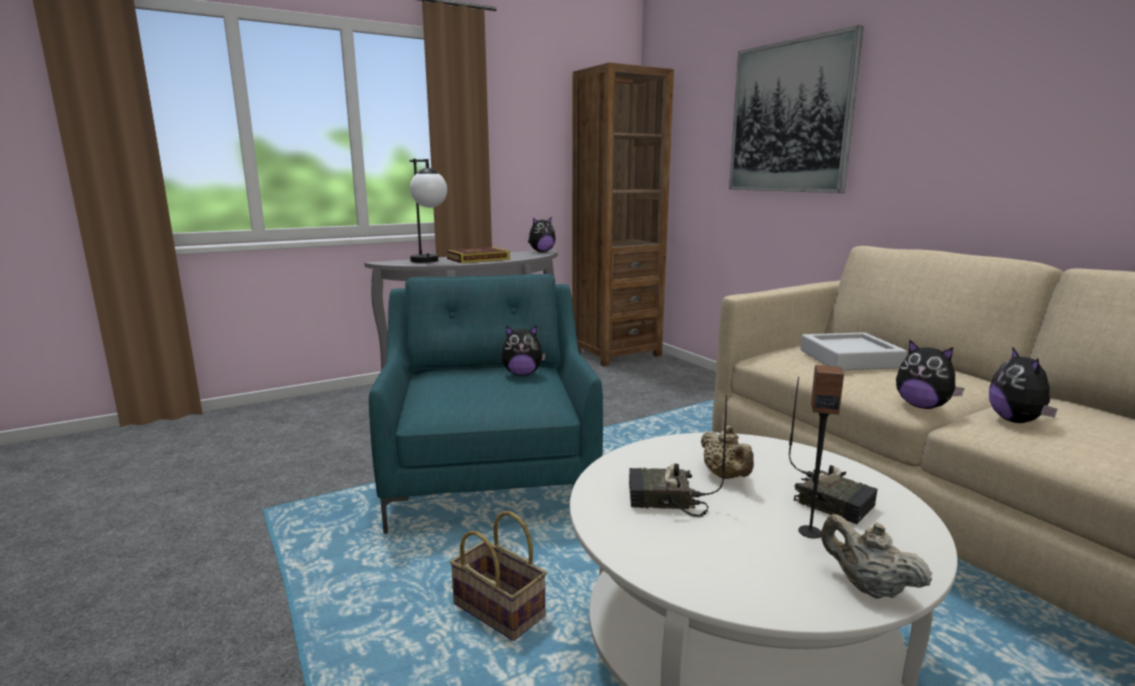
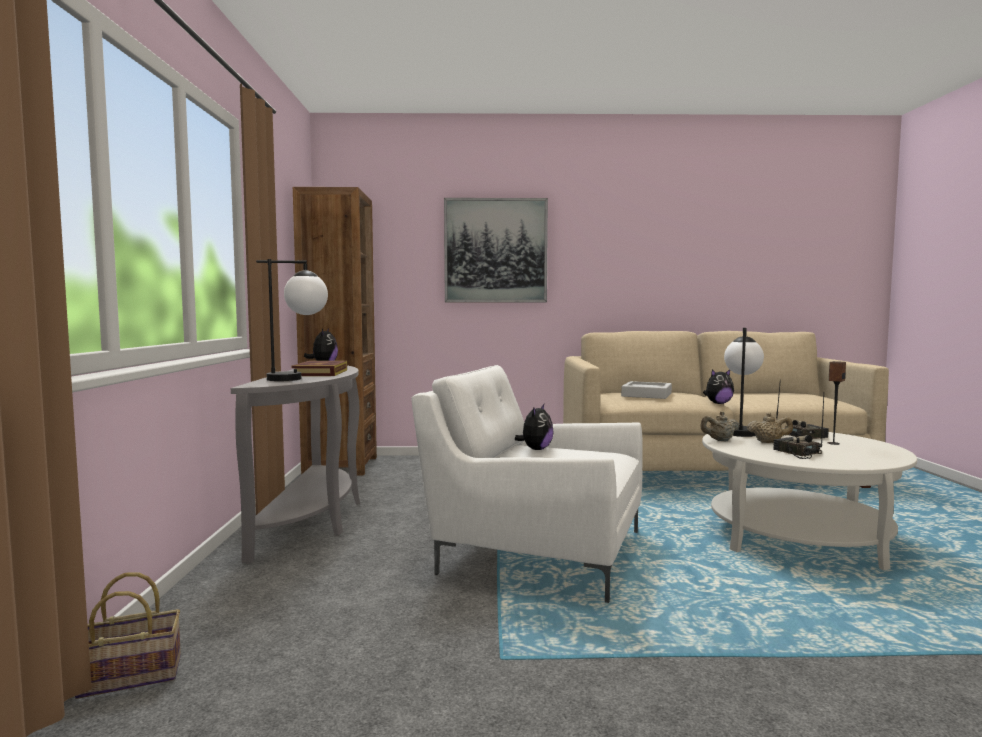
camera: 60 degrees left, 10 degrees down
turquoise armchair [369,274,603,534] -> white armchair [411,365,643,603]
basket [450,511,547,641] -> basket moved to [75,572,181,699]
radio [629,395,727,518] -> radio turned 120 degrees clockwise [773,394,824,459]
beige teapot [821,514,933,599] -> beige teapot moved to [700,411,739,441]
plush toy [989,346,1057,423] -> none
none -> table lamp [724,328,764,437]

